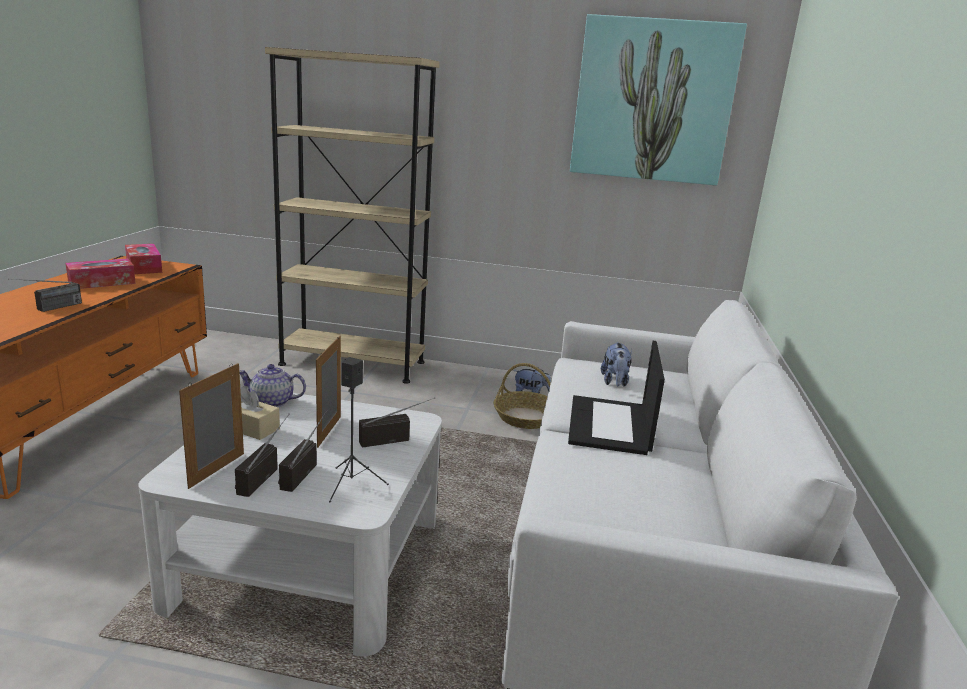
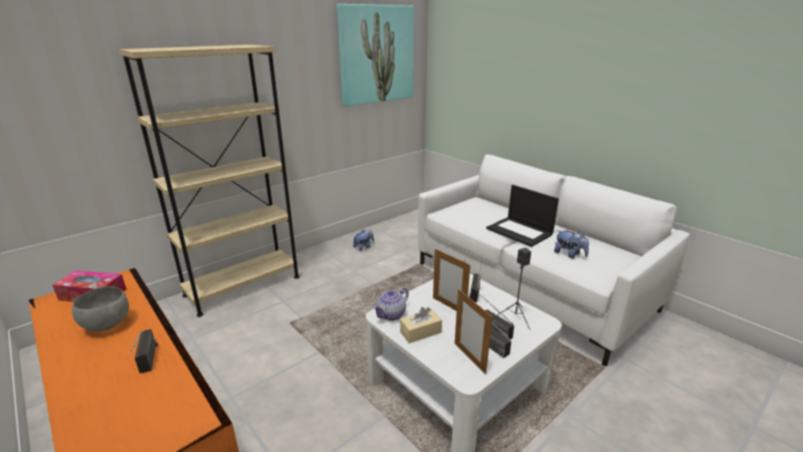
camera: 50 degrees left, 5 degrees up
tissue box [65,258,136,289] -> grey bowl [72,287,129,331]
basket [494,363,551,429] -> none
plush toy [601,342,632,387] -> plush toy moved to [554,230,589,259]

